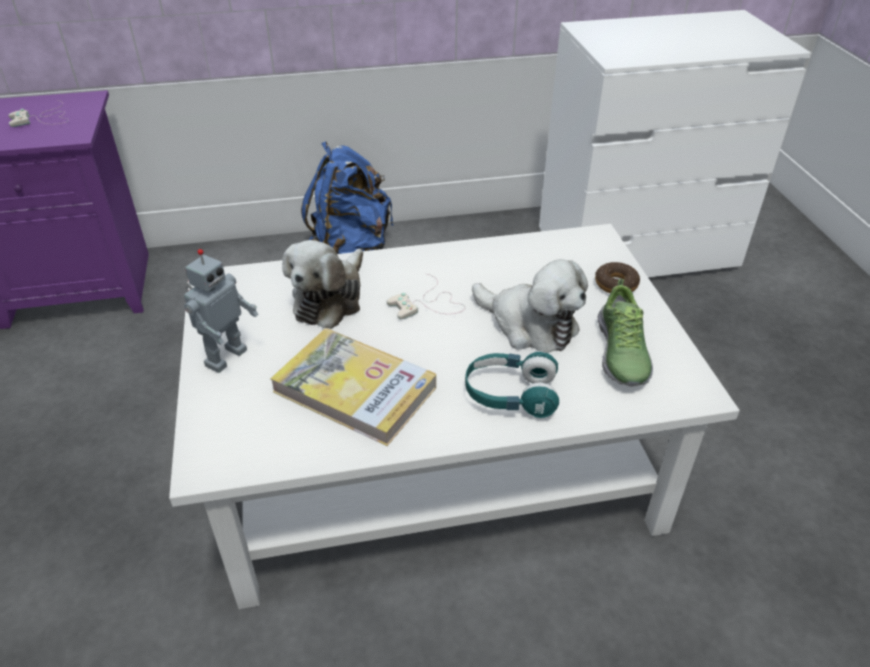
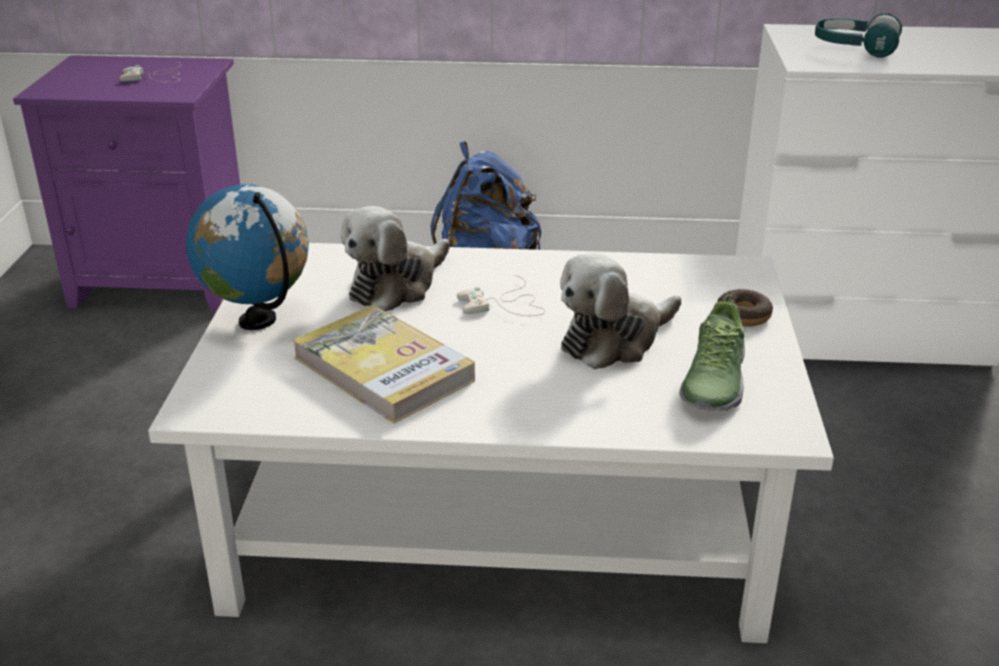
camera: 15 degrees right, 10 degrees down
toy robot [184,249,259,373] -> globe [186,184,309,330]
turquoise headphones [465,352,559,418] -> turquoise headphones moved to [815,13,902,57]
plush toy [472,259,588,353] -> plush toy turned 90 degrees clockwise [560,253,681,369]

